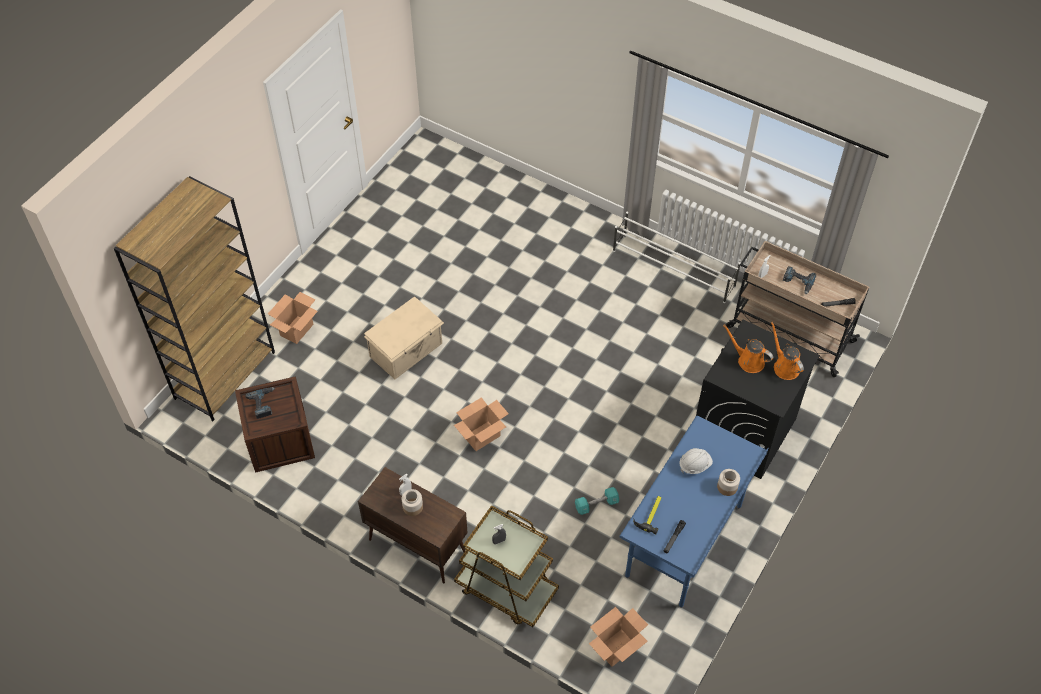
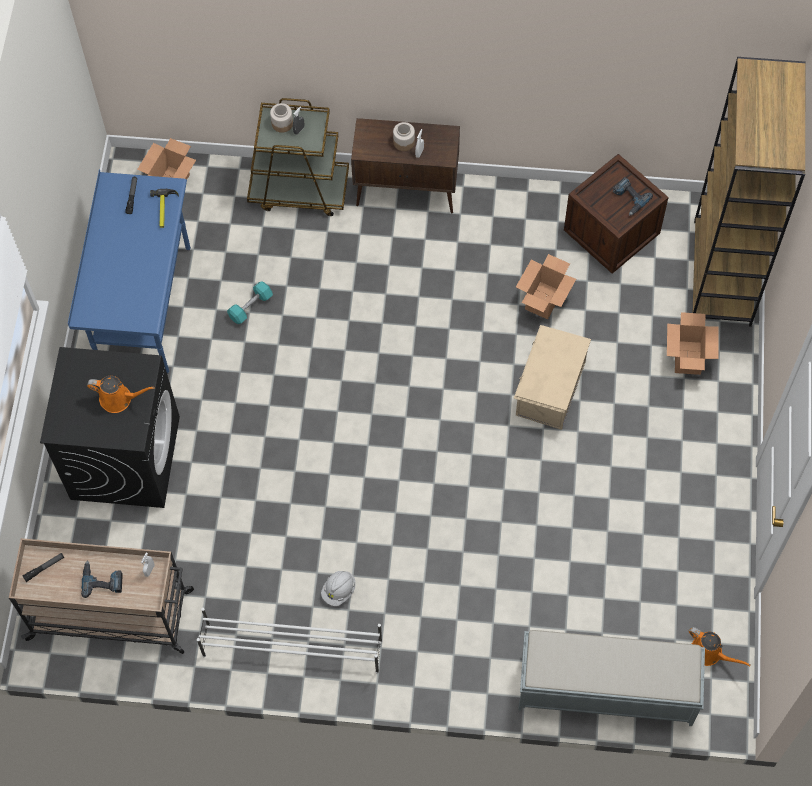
camera: 155 degrees right, 10 degrees up
cardboard box [454,397,509,451] -> cardboard box moved to [516,254,576,319]
white hard hat [679,448,713,474] -> white hard hat moved to [321,571,356,606]
jar [717,469,740,496] -> jar moved to [270,103,293,133]
orange watering can [771,322,804,380] -> orange watering can moved to [689,627,751,666]
none -> grey bench [518,630,705,726]

